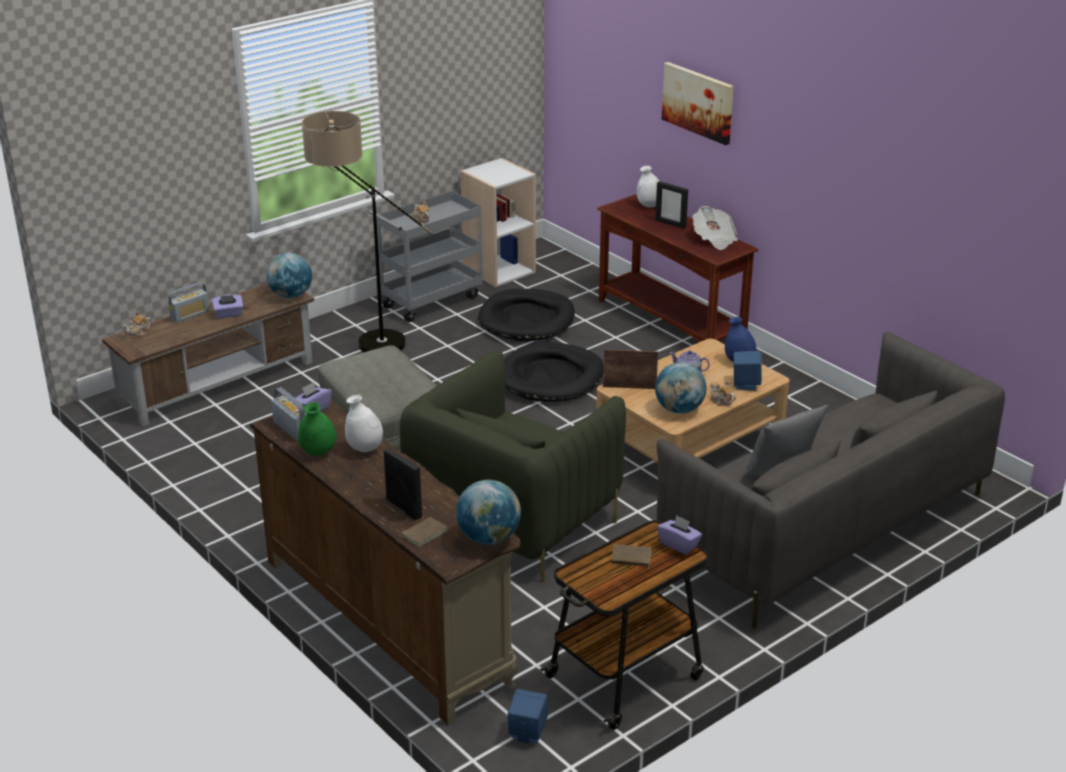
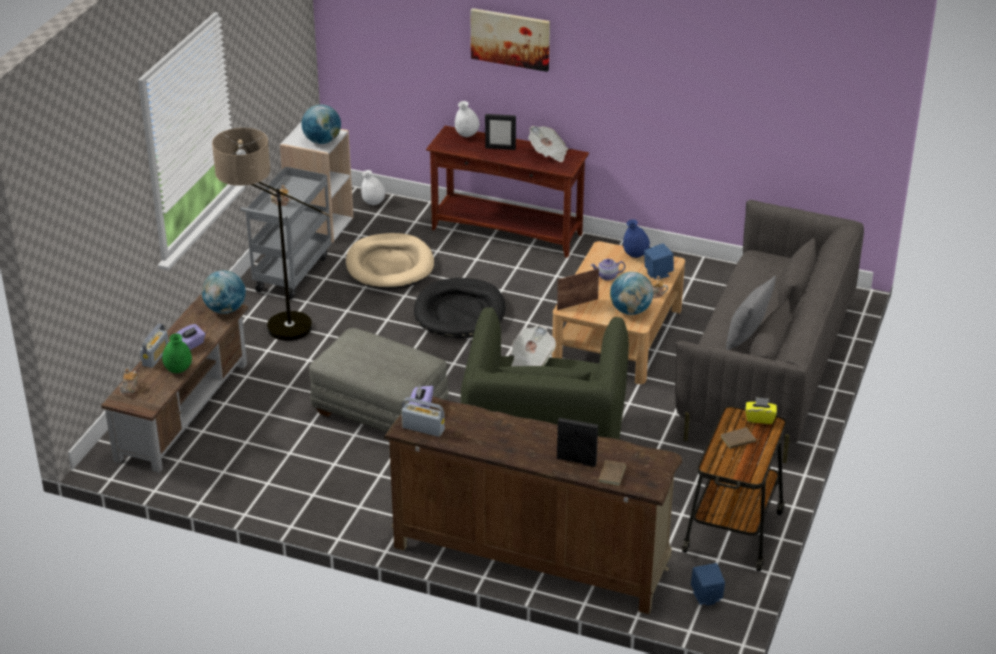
camera: 30 degrees left, 5 degrees up
green vase [298,402,336,456] -> green vase moved to [162,333,192,373]
white vase [345,395,383,452] -> white vase moved to [361,170,385,205]
globe [456,480,521,545] -> globe moved to [301,104,341,144]
black dog bed [478,289,575,342] -> beige dog bed [346,233,434,289]
purple tissue box [657,515,702,555] -> yellow tissue box [745,397,777,424]
none -> newspaper [510,325,556,366]

